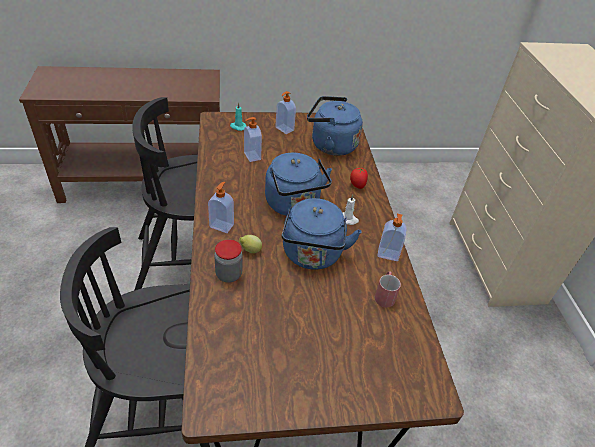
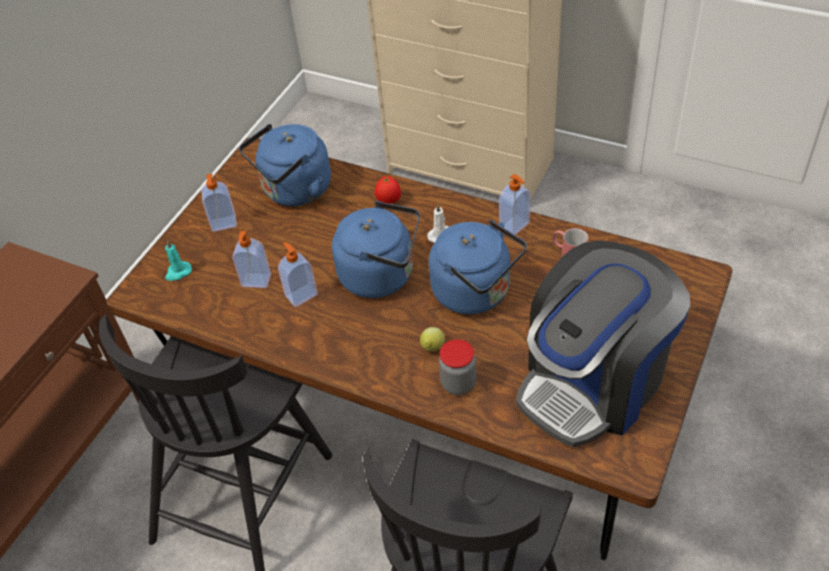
camera: 50 degrees left, 5 degrees up
soap dispenser [208,182,234,233] -> soap dispenser moved to [278,242,318,307]
none -> coffee machine [516,240,690,447]

